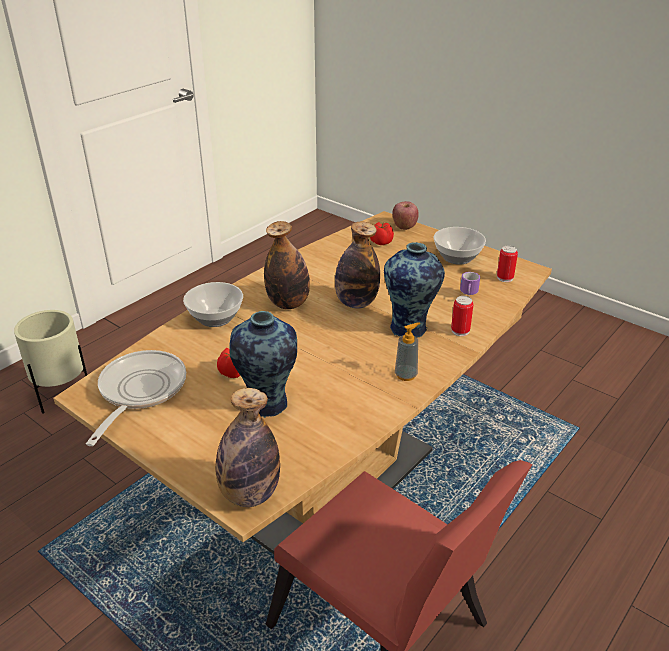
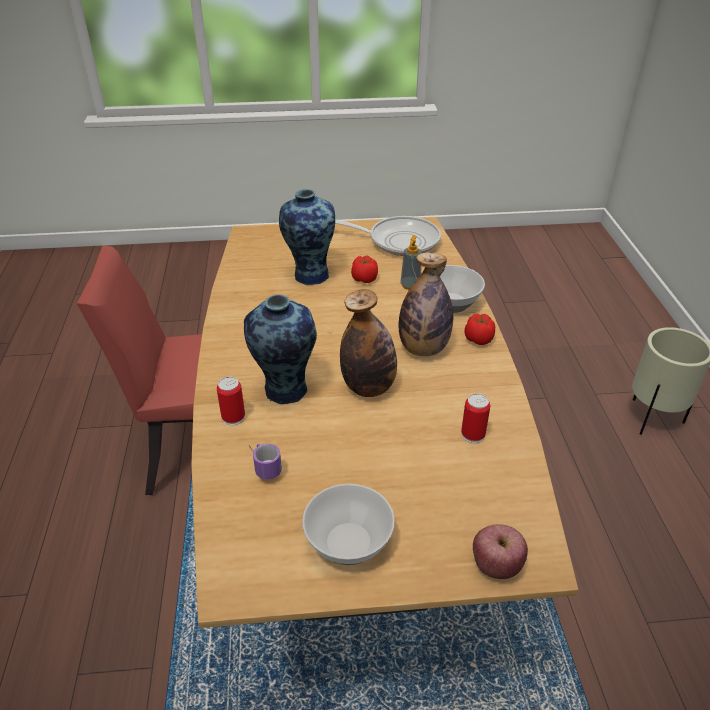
camera: 135 degrees right, 5 degrees up
frying pan [86,350,186,446] -> frying pan turned 45 degrees counterclockwise [335,216,441,256]
bottle [215,388,280,507] -> none
tomato [370,222,394,245] -> tomato moved to [465,314,495,345]
soap dispenser [395,323,420,381] -> soap dispenser moved to [400,235,422,290]
can [497,246,518,282] -> can moved to [461,393,490,443]

